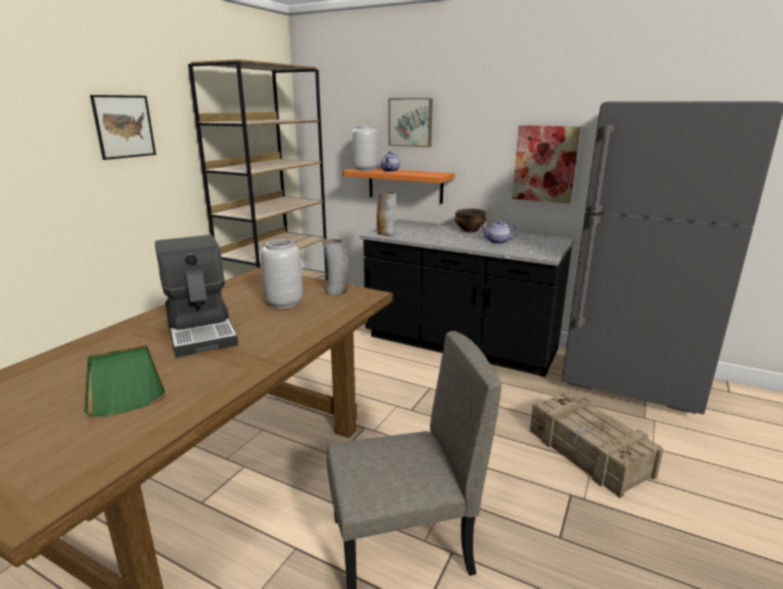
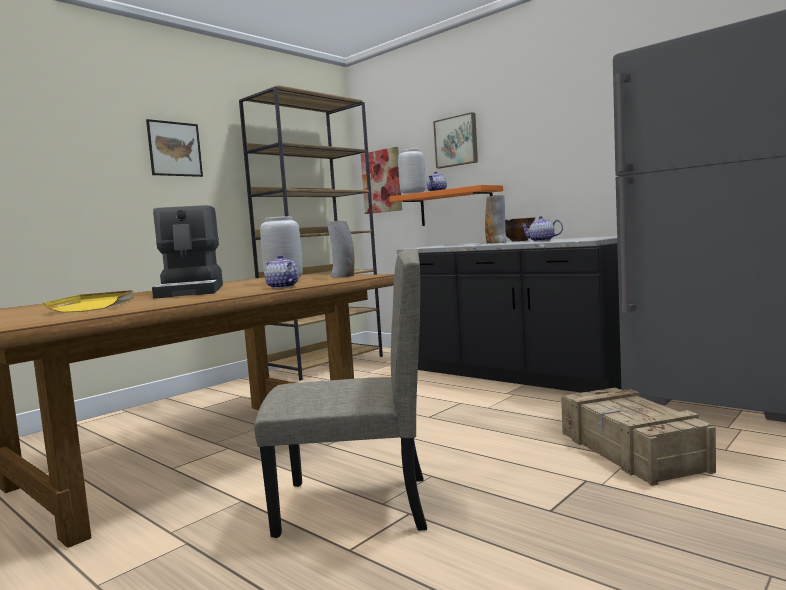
camera: 15 degrees right, 15 degrees down
green tray [84,345,166,417] -> yellow tray [44,290,134,313]
vase [377,192,395,235] -> vase moved to [485,195,507,243]
picture [512,125,581,204] -> picture moved to [361,147,402,214]
none -> teapot [265,255,299,289]

